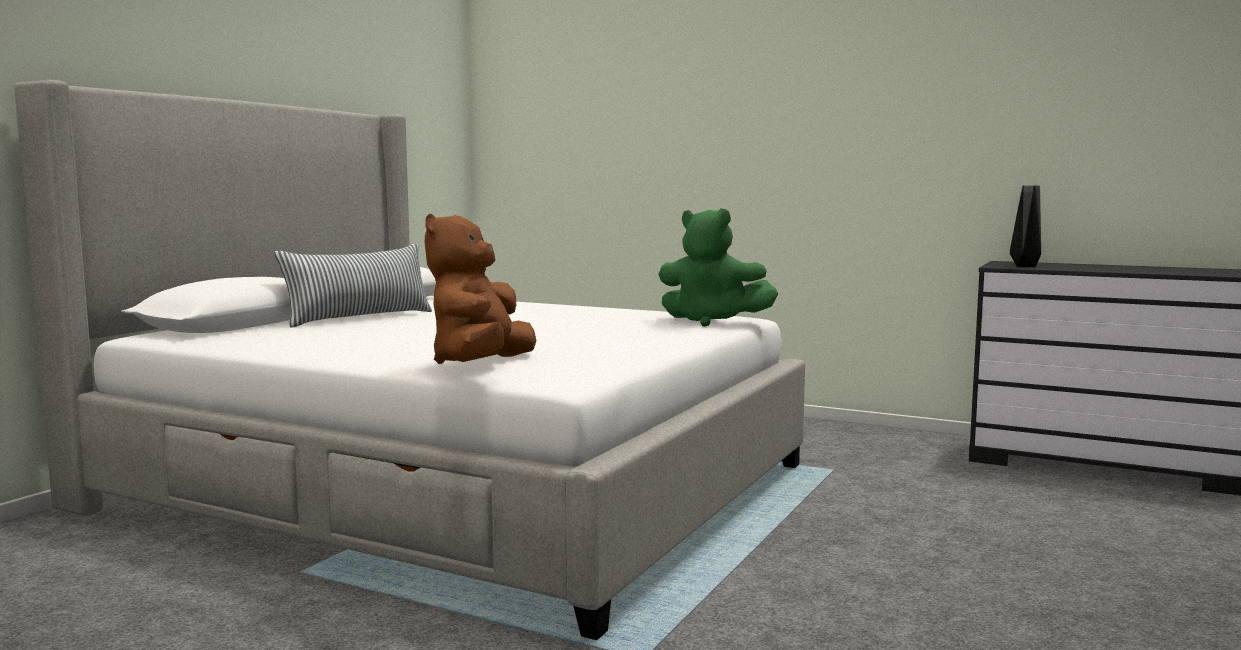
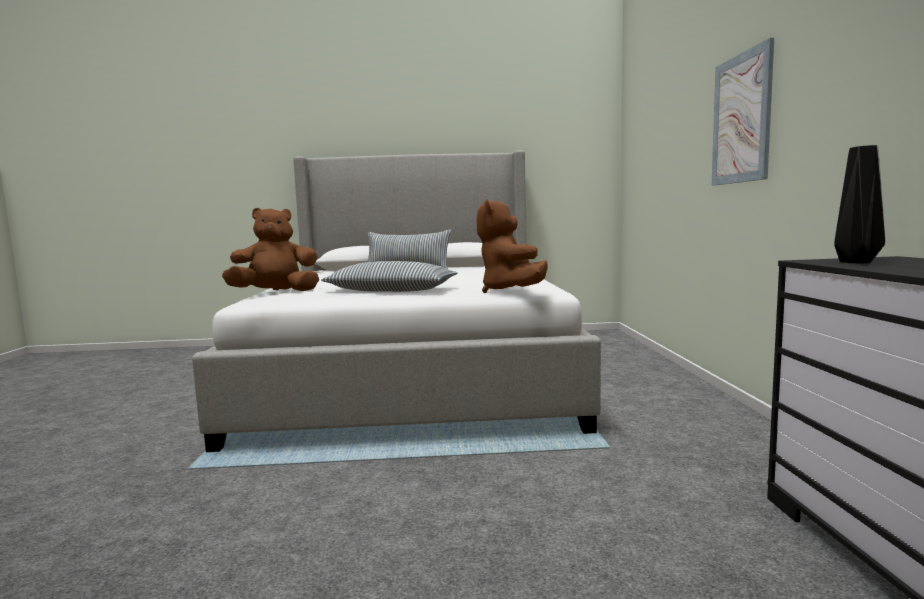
camera: 60 degrees right, 0 degrees up
green plush toy [658,208,778,326] -> brown plush toy [477,199,548,293]
none -> pillow [321,261,458,292]
none -> picture [712,38,774,186]

